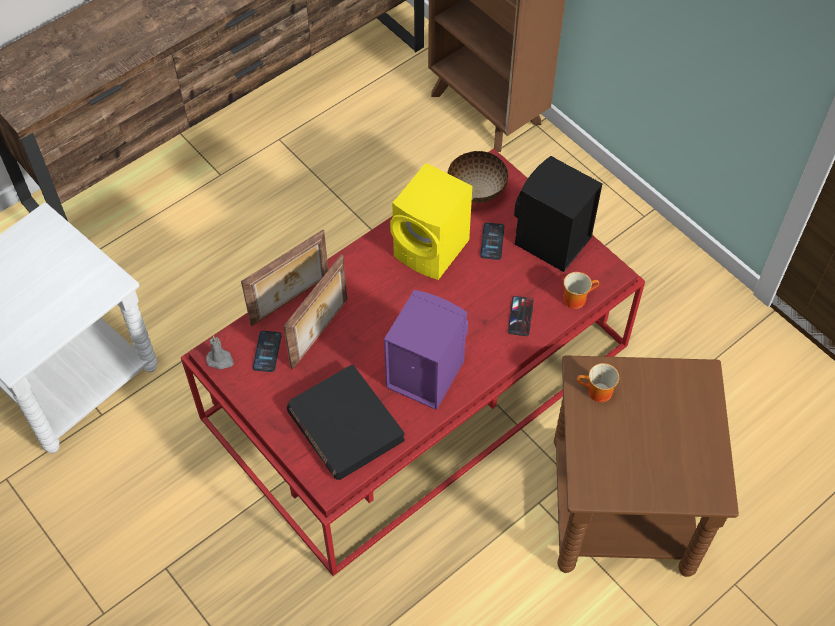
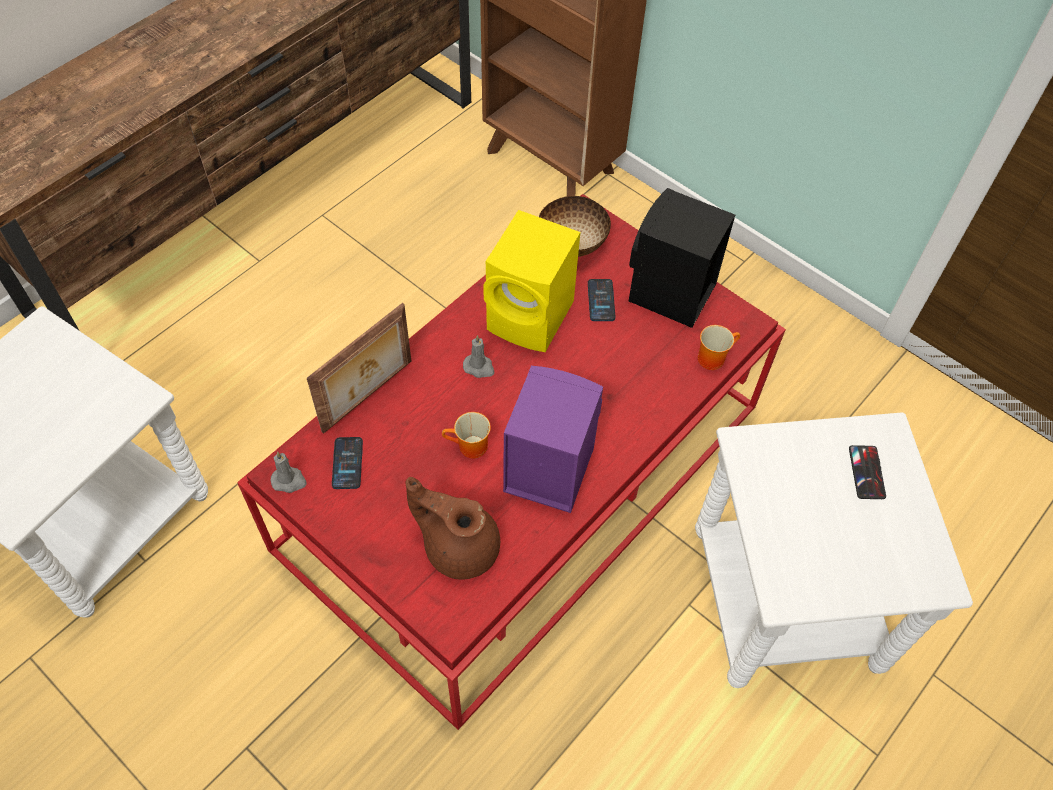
camera: 10 degrees left, 0 degrees up
picture frame [283,254,347,370] -> none
black book [287,364,405,480] -> brown teapot [406,477,500,580]
phone [508,296,533,336] -> phone moved to [849,445,886,499]
brown side table [554,355,739,577] -> white side table [695,412,973,688]
mug [577,363,619,402] -> mug moved to [442,412,491,458]
none -> grey candle [463,335,494,378]

